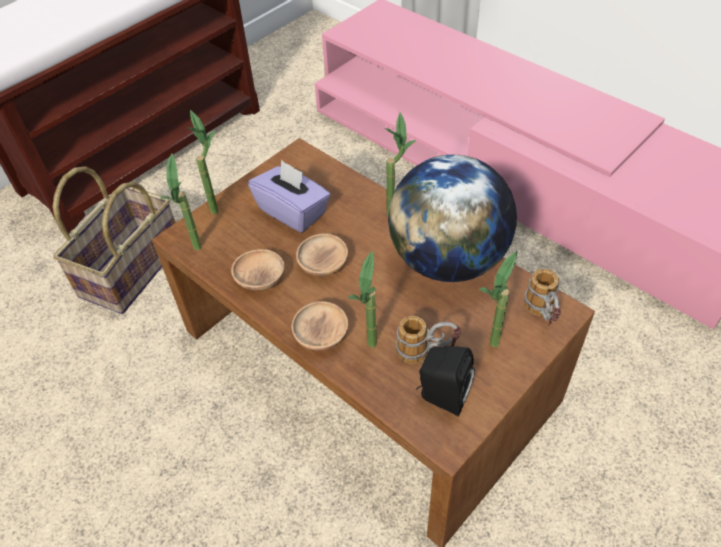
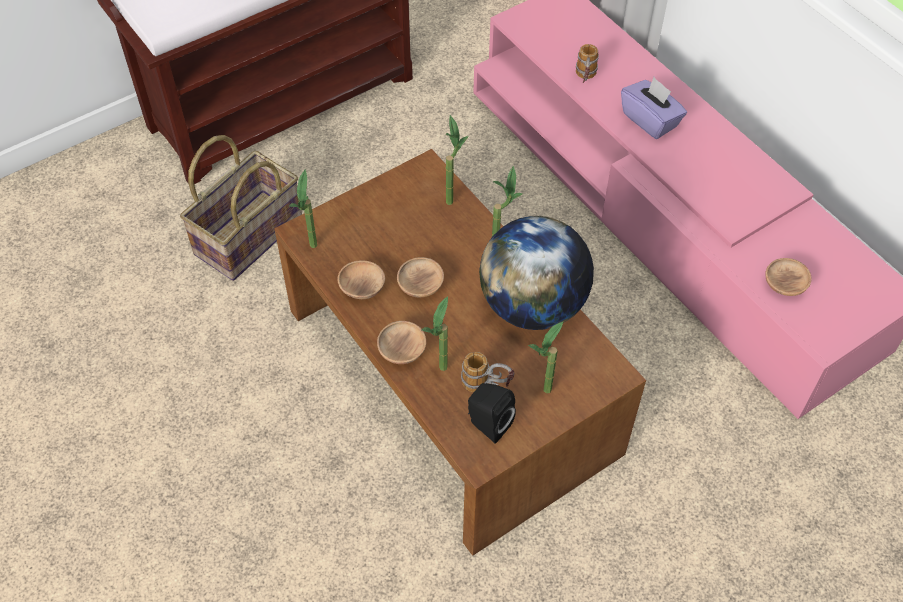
camera: 10 degrees right, 5 degrees up
potted plant [186,110,219,214] -> potted plant moved to [445,115,468,205]
purple tissue box [248,159,331,233] -> purple tissue box moved to [621,77,687,139]
mug [524,269,561,326] -> mug moved to [576,44,599,83]
none -> brown bowl [765,258,812,296]

